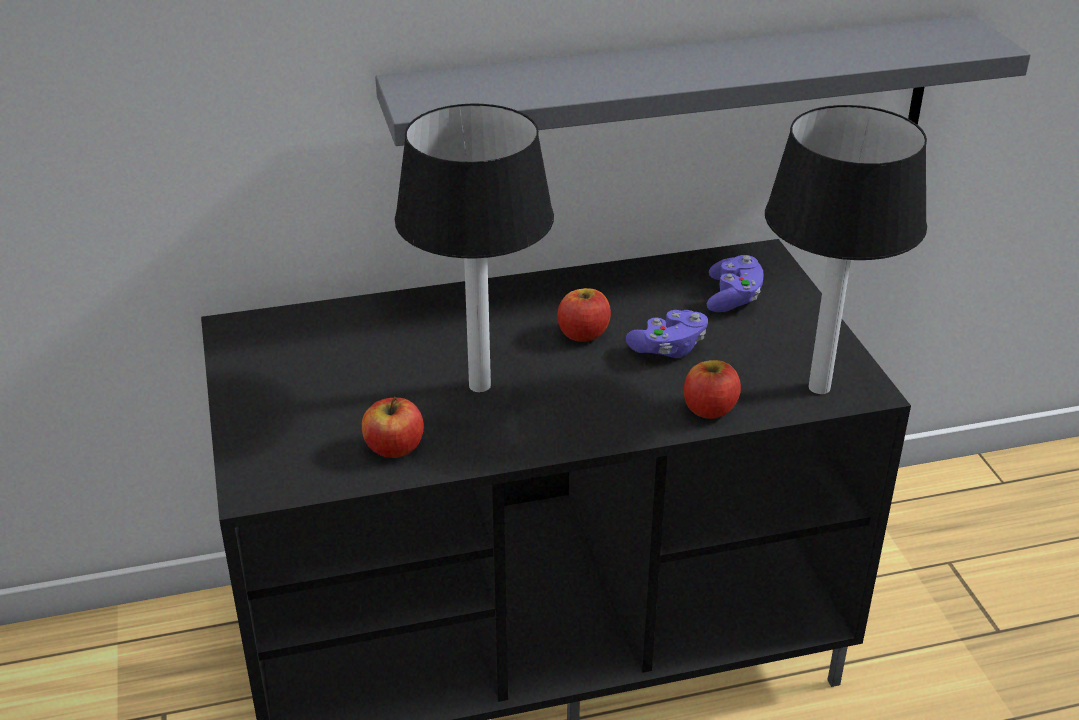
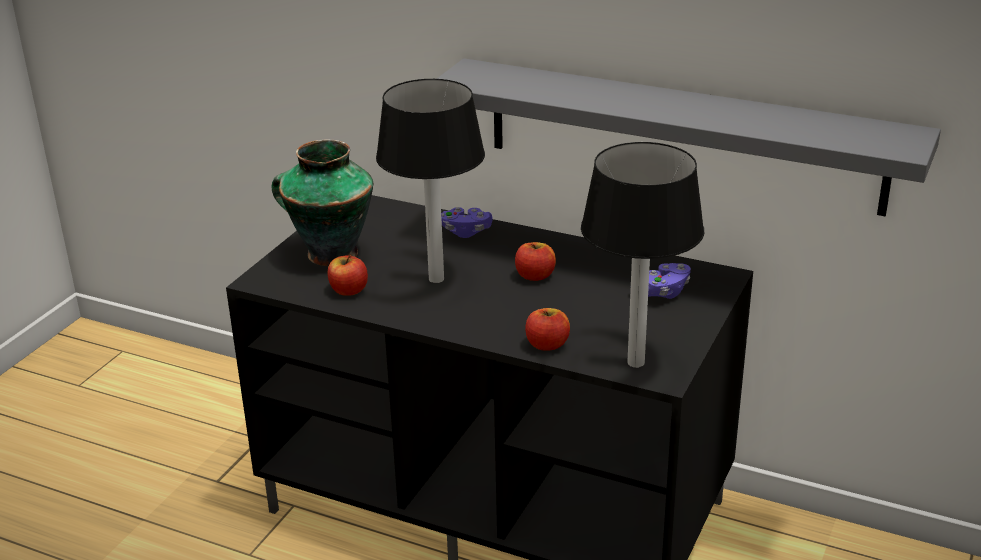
camera: 40 degrees right, 5 degrees down
purple game controller [626,310,708,358] -> purple game controller moved to [441,207,493,238]
none -> vase [272,139,373,266]

